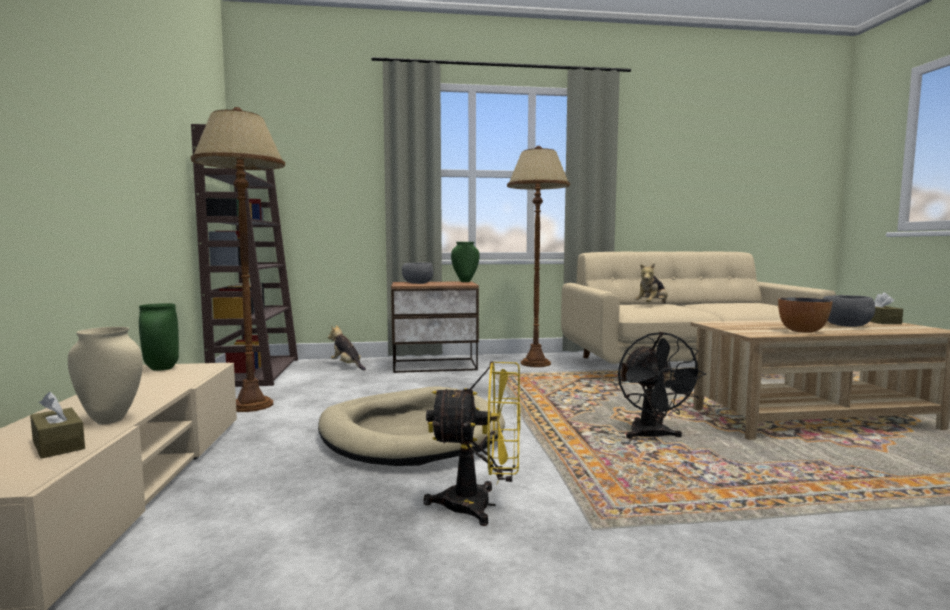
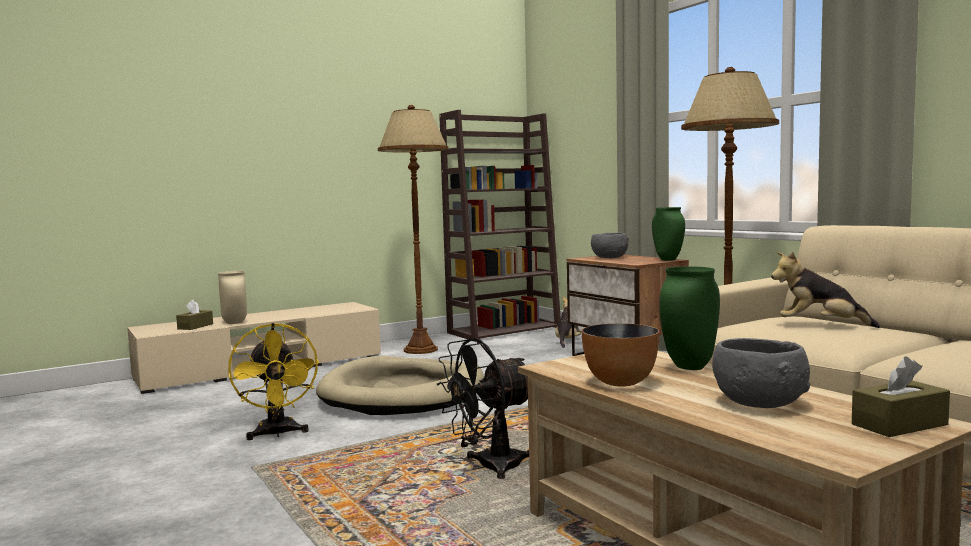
camera: 65 degrees right, 0 degrees up
green vase [139,303,179,371] -> green vase moved to [659,267,720,370]

